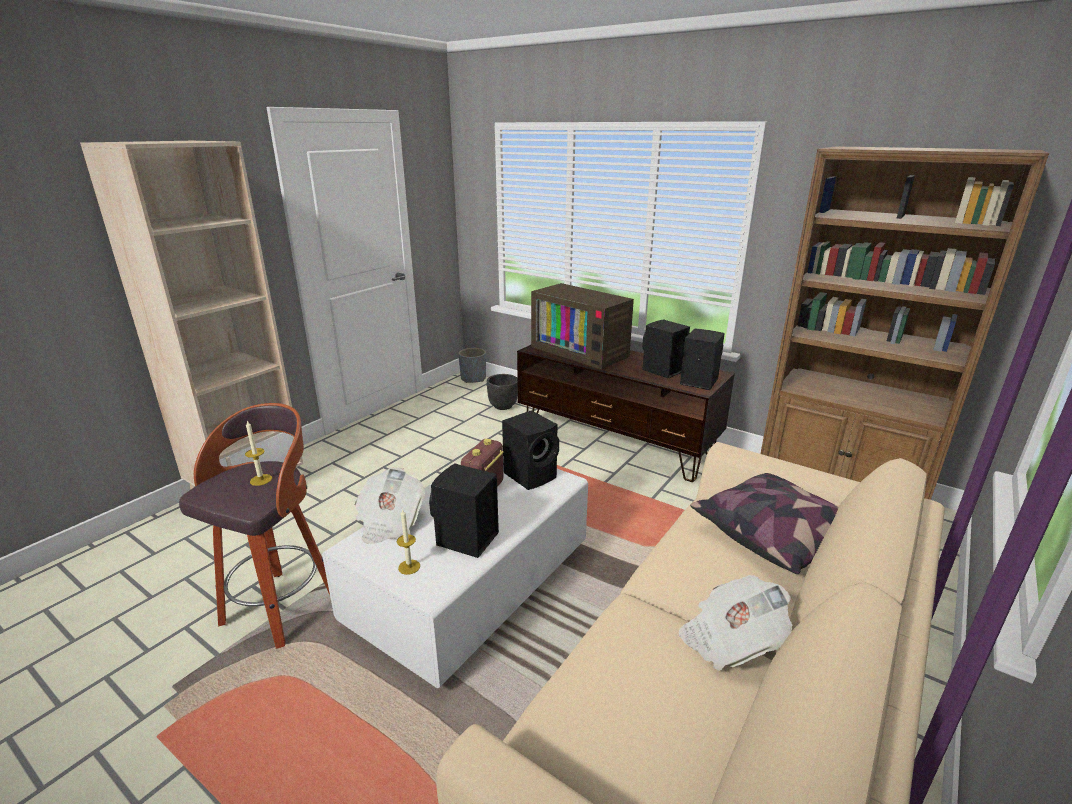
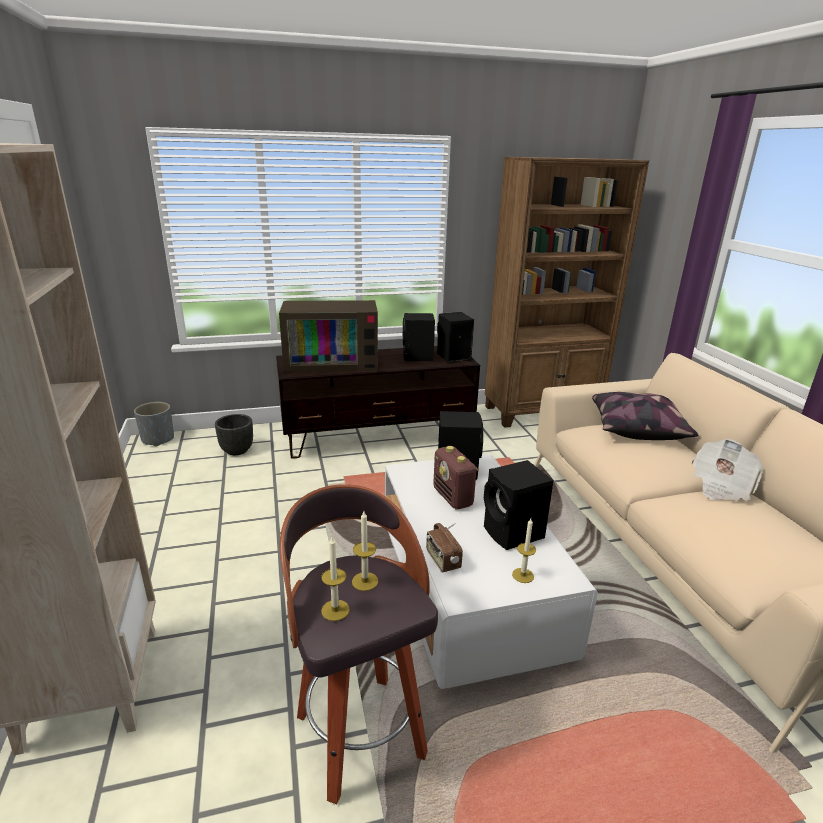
camera: 50 degrees left, 0 degrees up
newspaper [355,467,425,544] -> radio [426,523,463,573]
none -> candle [321,537,350,621]

